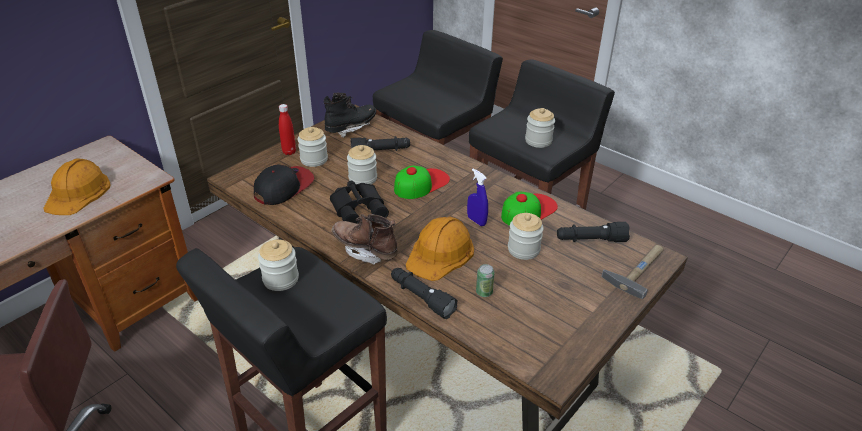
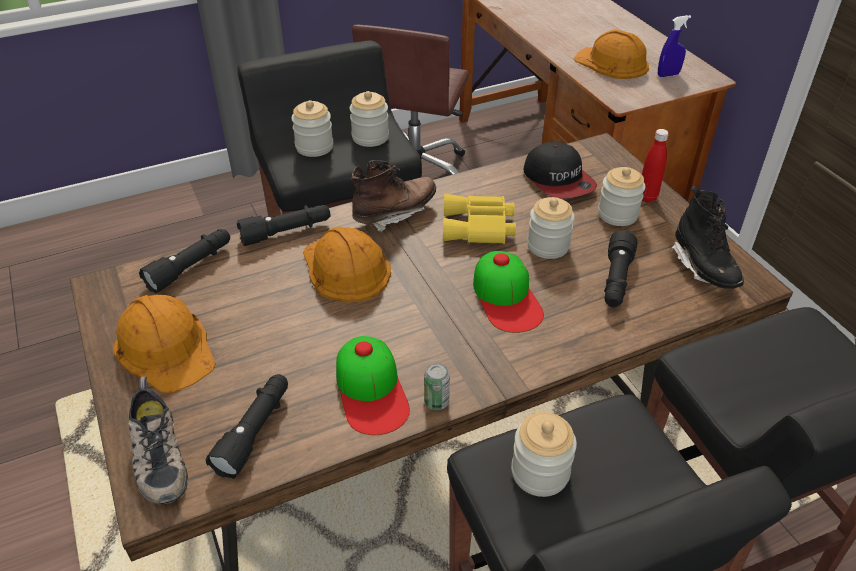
camera: 115 degrees right, 5 degrees up
black binoculars [330,181,389,224] -> yellow binoculars [443,194,516,244]
blue spray bottle [467,169,488,226] -> blue spray bottle moved to [658,15,691,77]
can [476,264,495,297] -> can moved to [424,363,450,410]
jar [508,213,544,260] -> jar moved to [291,100,333,157]
hammer [602,245,664,299] -> shoe [128,376,188,504]
none -> orange hard hat [113,295,216,393]
none -> black flashlight [139,229,230,293]

